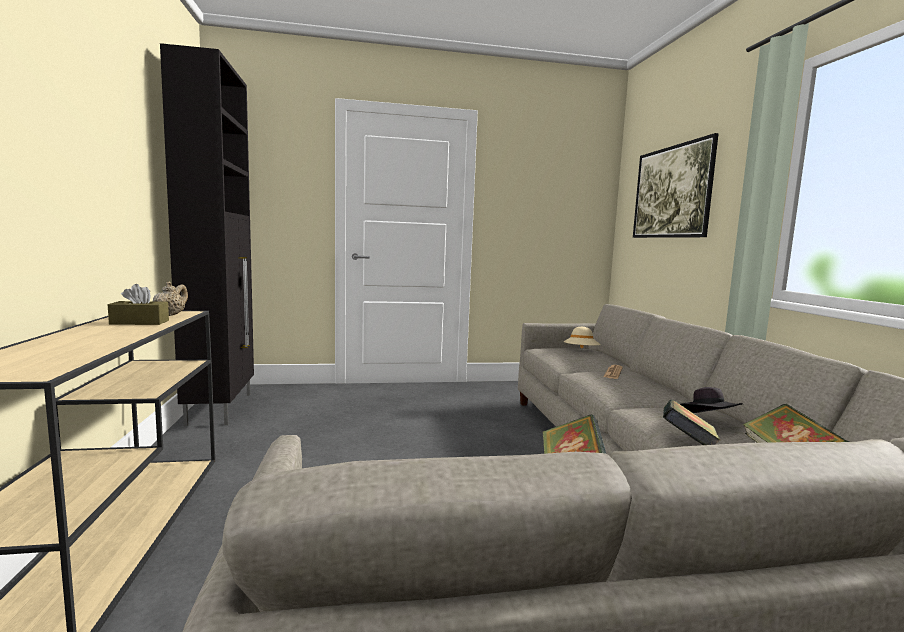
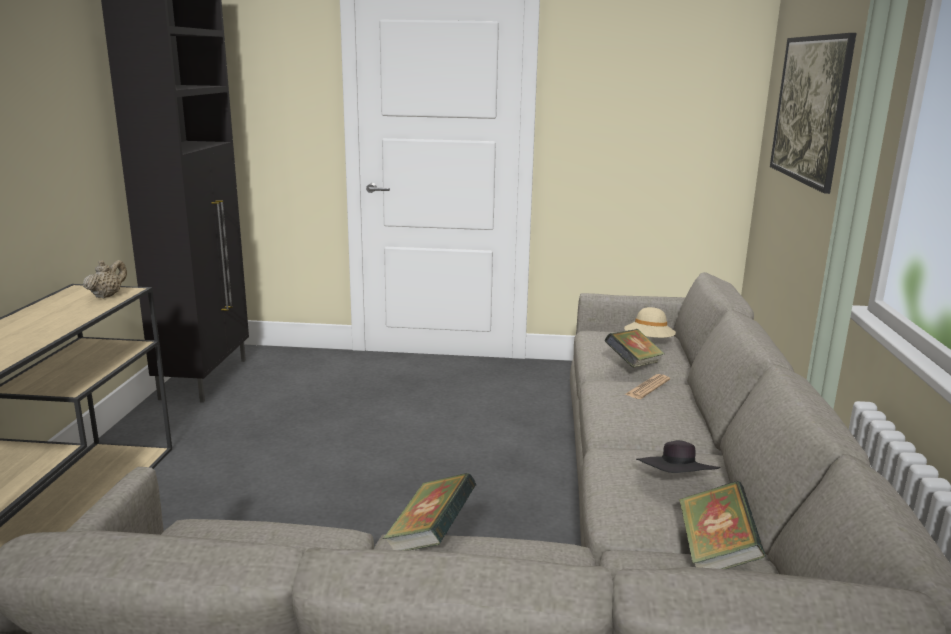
camera: 15 degrees right, 10 degrees up
brown tissue box [108,284,169,325] -> none
book [663,400,721,445] -> book moved to [604,329,665,368]

